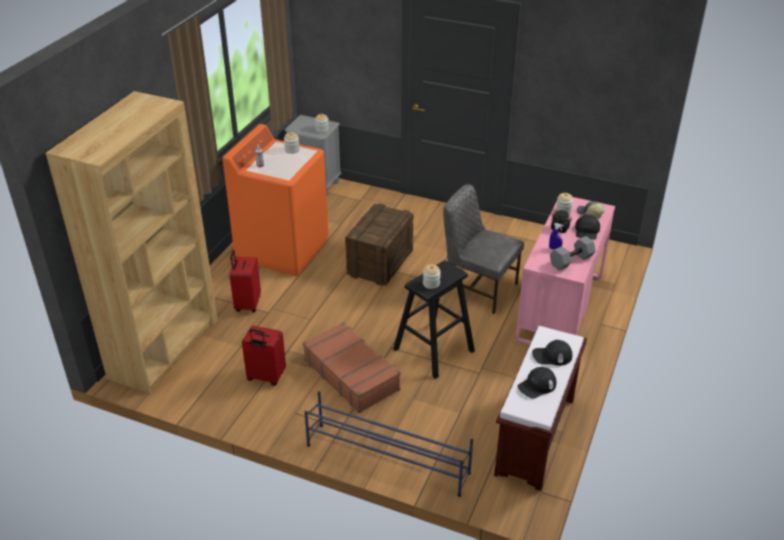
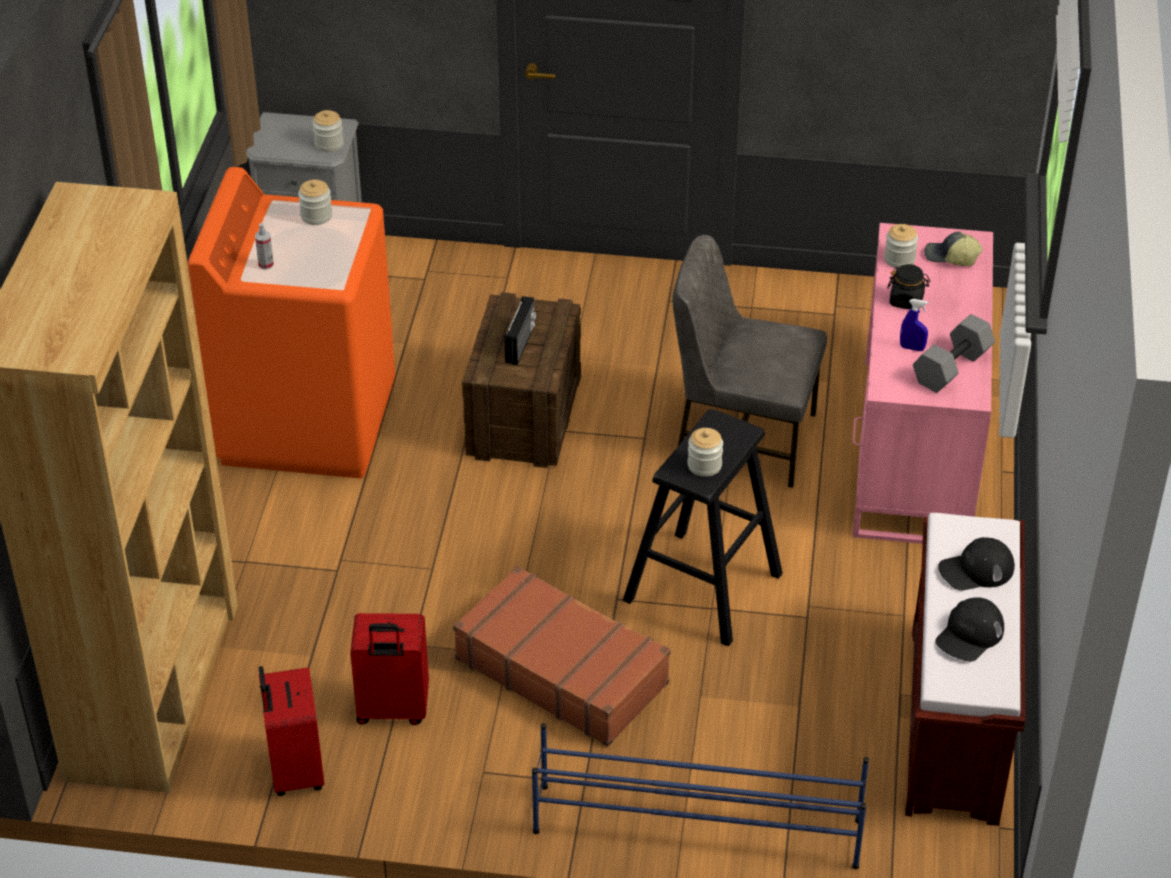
camera: 15 degrees left, 5 degrees up
red suitcase [229,250,261,312] -> red suitcase moved to [259,666,324,796]
black cap [575,215,600,240] -> none
none -> radio [504,296,536,365]

